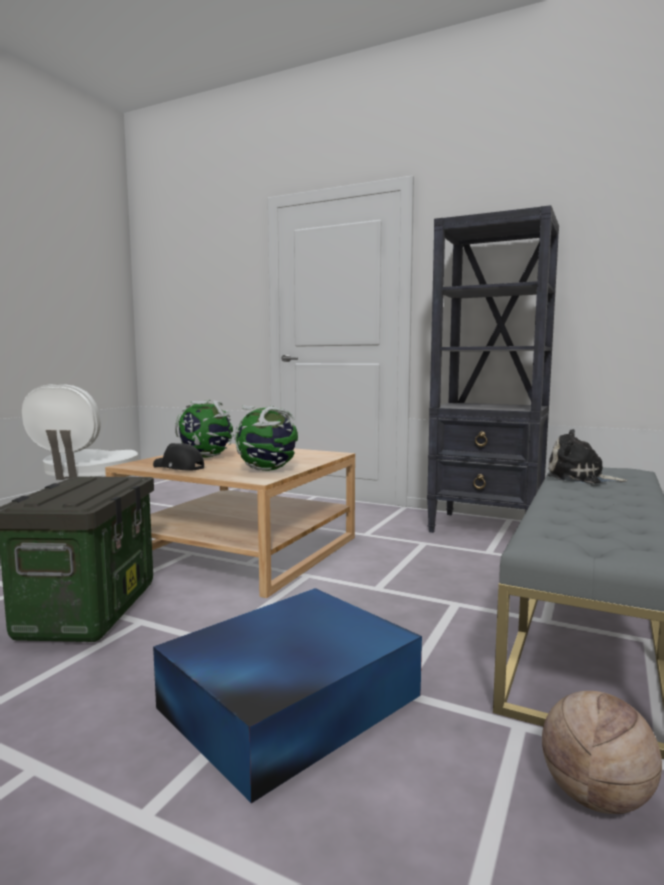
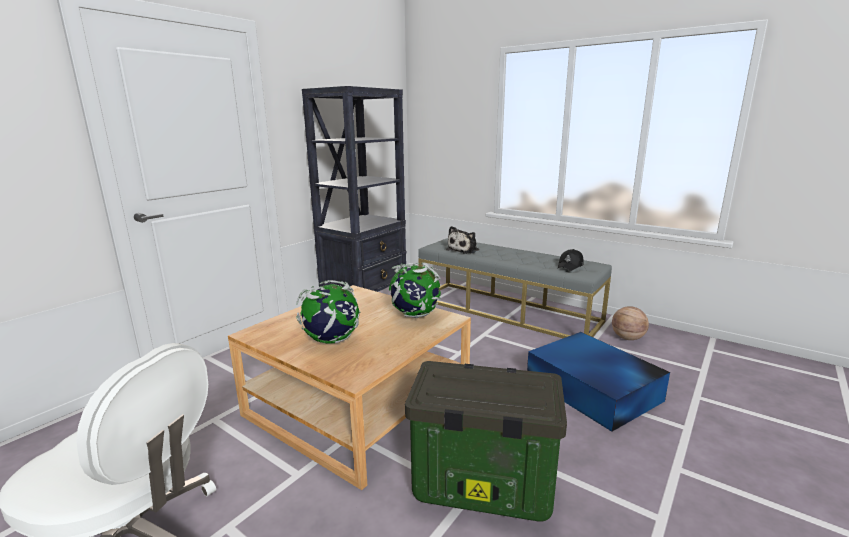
camera: 80 degrees left, 10 degrees up
black cap [153,443,204,470] -> black cap moved to [558,249,584,271]

